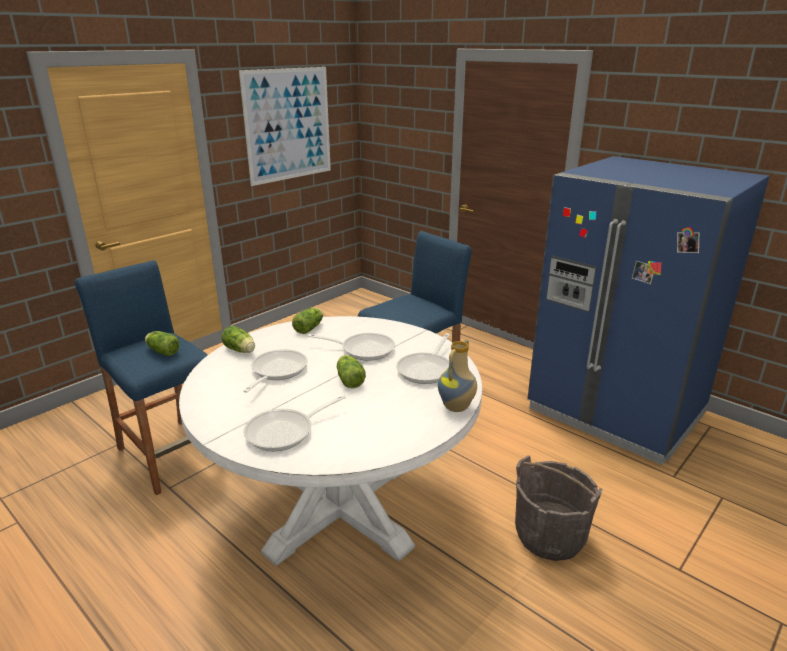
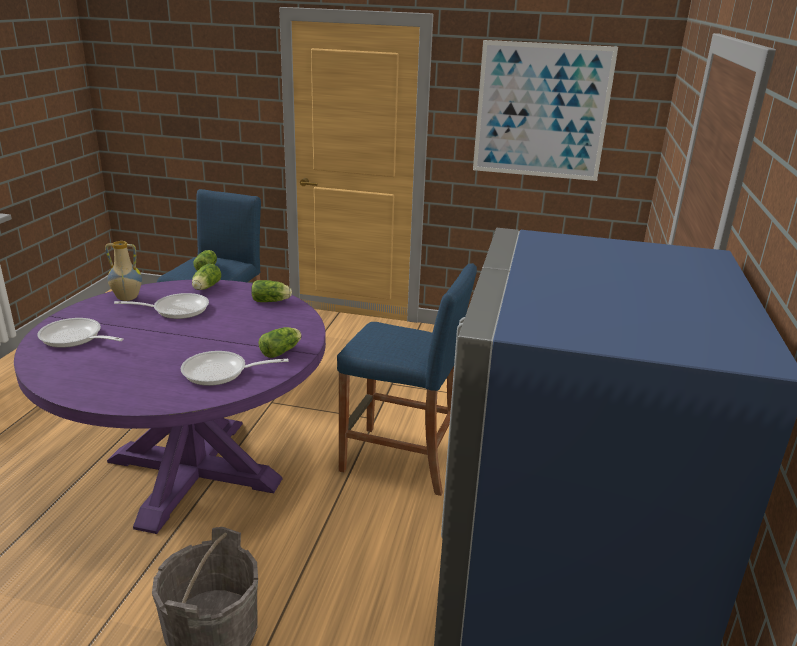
camera: 60 degrees right, 0 degrees up
white dining table [179,316,482,566] -> purple dining table [14,280,326,534]
frying pan [308,333,395,361] -> none
lettuce [337,355,366,388] -> lettuce moved to [258,327,301,358]
vase [438,340,477,412] -> vase moved to [105,241,142,301]

